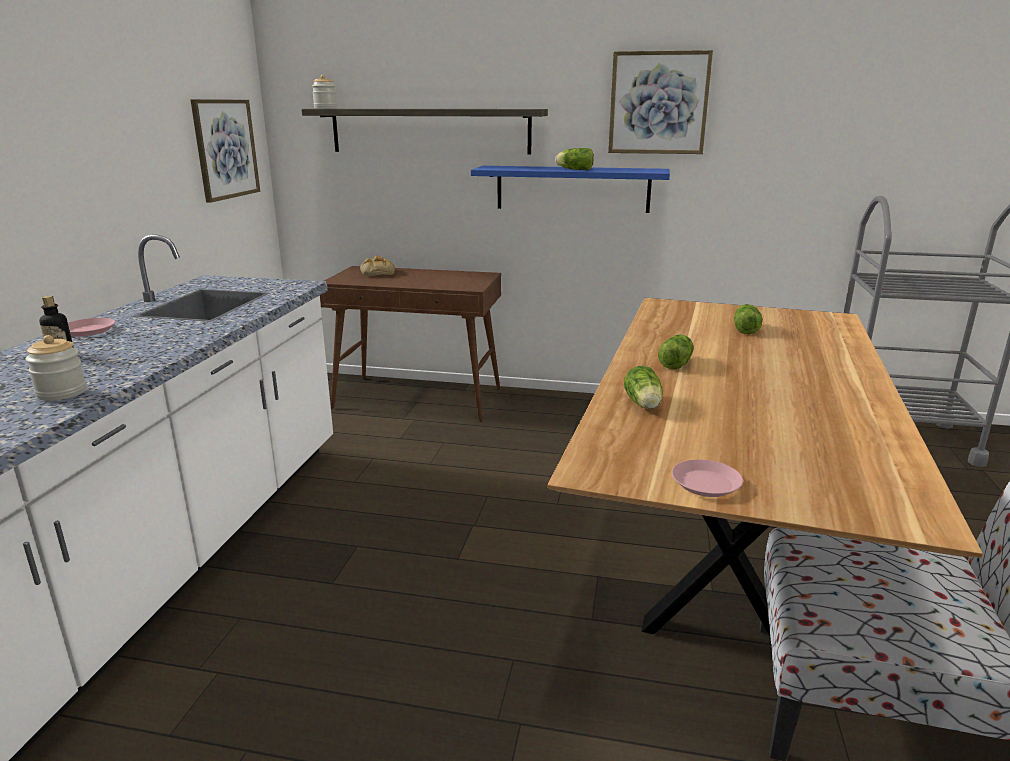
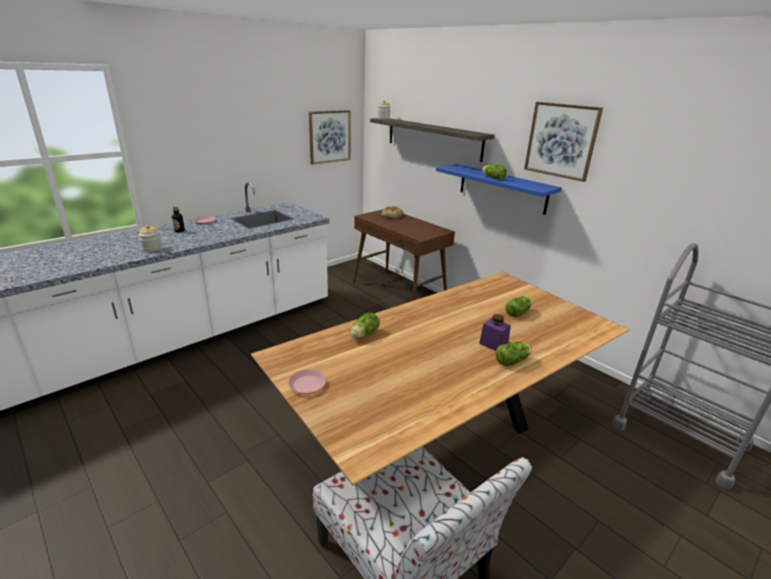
camera: 35 degrees right, 5 degrees up
lettuce [658,334,694,370] -> lettuce moved to [495,342,532,366]
none -> purple jar [479,314,511,351]

